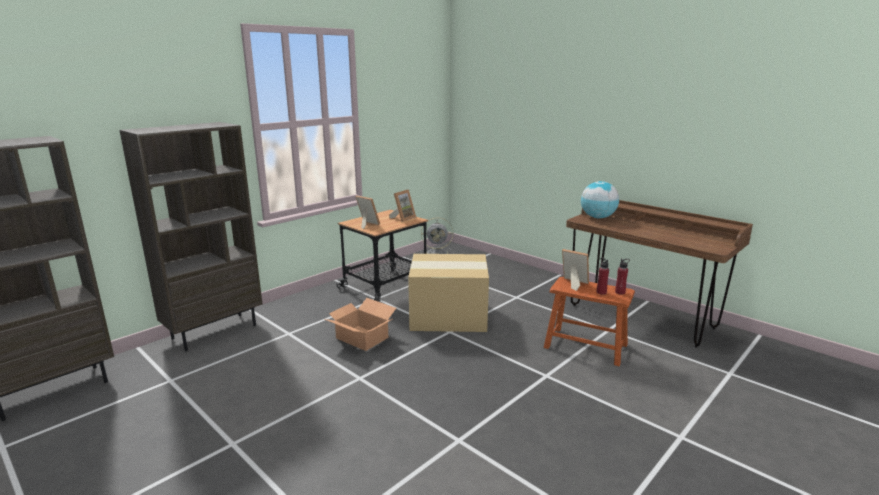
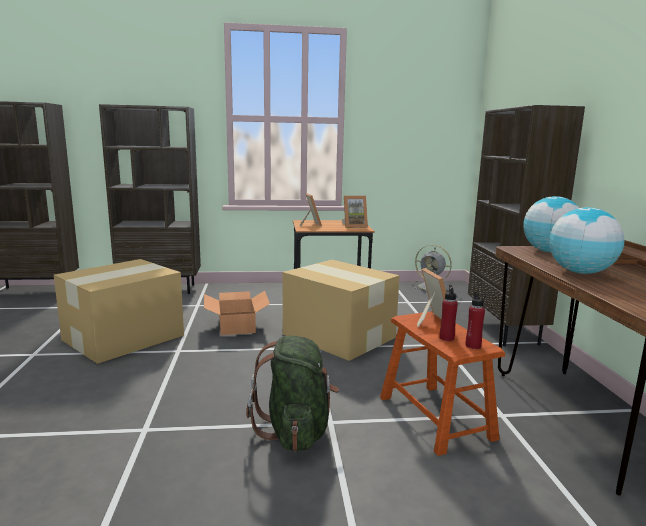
camera: 40 degrees right, 5 degrees down
none -> cardboard box [54,259,184,364]
none -> green backpack [246,336,339,451]
none -> brown bookcase [468,105,585,346]
none -> globe [549,207,624,274]

